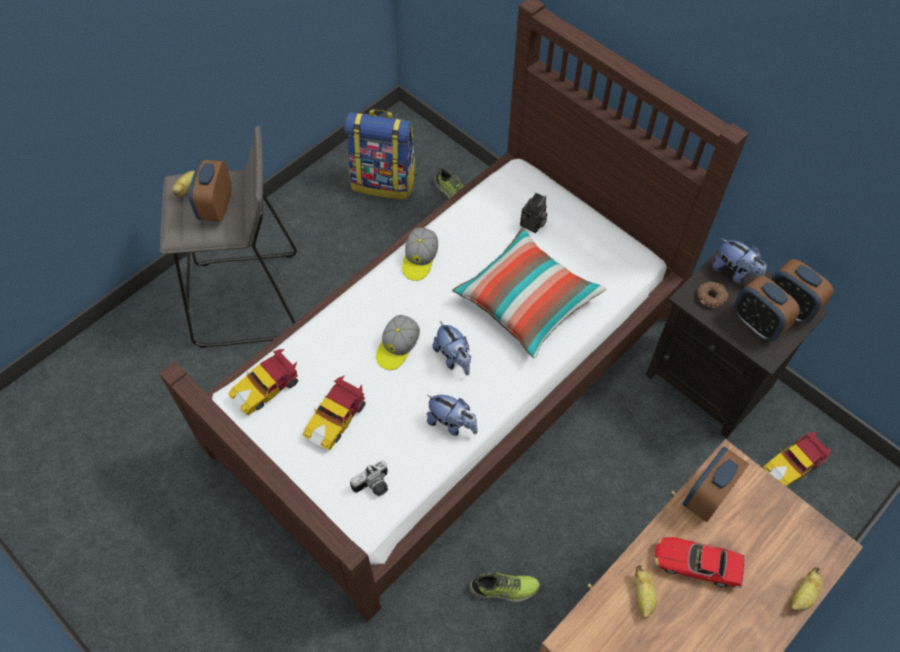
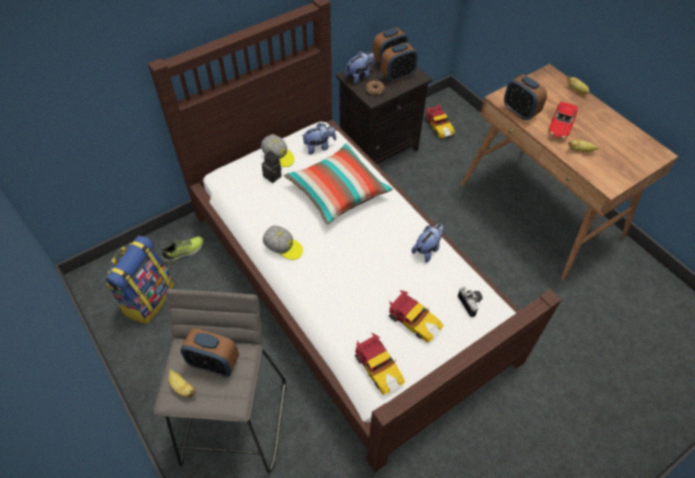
camera: 80 degrees left, 5 degrees down
cap [376,315,420,370] -> cap moved to [261,134,295,167]
plush toy [432,321,471,375] -> plush toy moved to [301,123,336,155]
shoe [470,573,540,602] -> none

